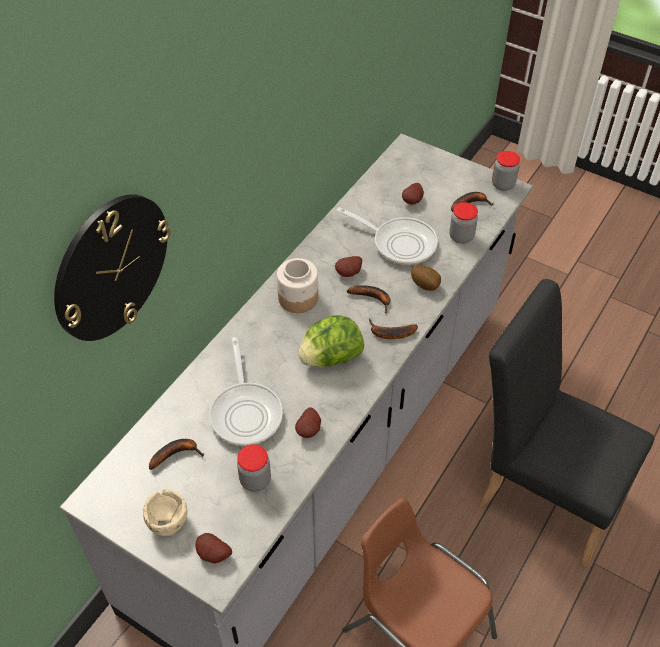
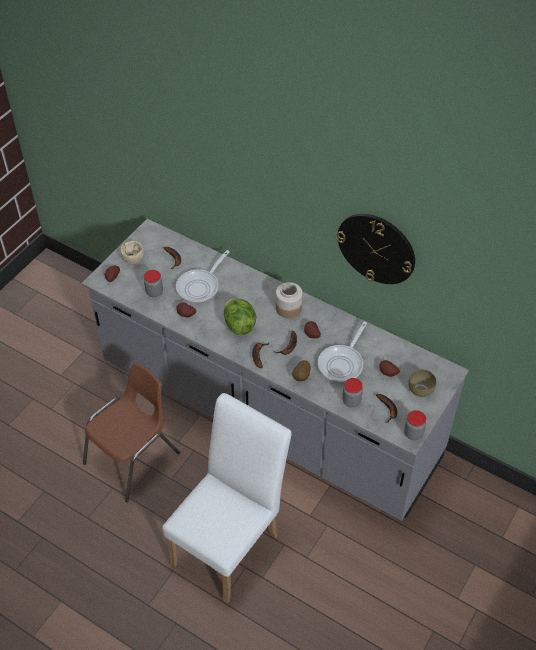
camera: 90 degrees right, 0 degrees up
wall clock [54,194,170,341] -> wall clock moved to [337,214,415,284]
frying pan [209,337,283,446] -> frying pan turned 45 degrees counterclockwise [176,250,230,303]
black chair [478,279,655,568] -> white chair [162,393,292,604]
none -> brown bowl [408,369,436,397]

